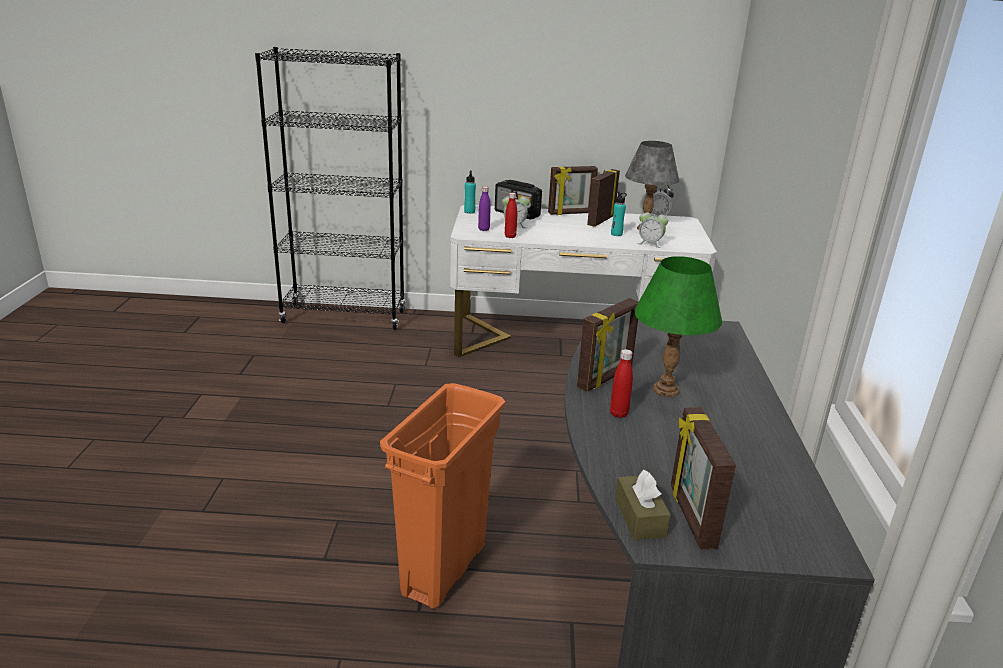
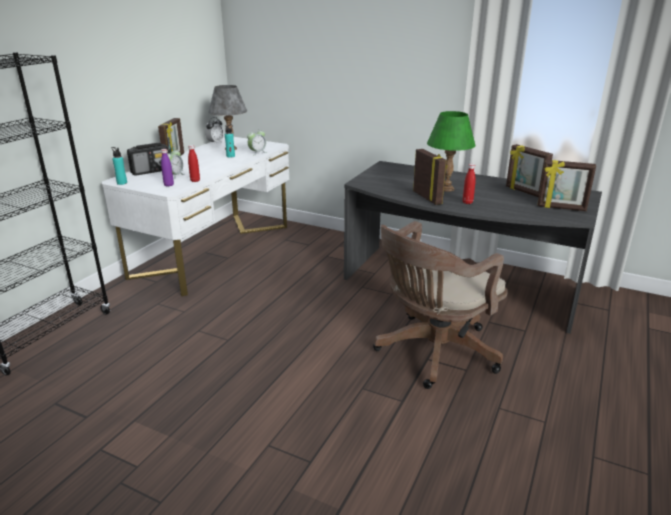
camera: 65 degrees left, 0 degrees up
orange trash can [380,383,505,609] -> brown office chair [373,221,508,389]
picture frame [587,169,620,227] -> picture frame moved to [506,144,553,197]
brown tissue box [615,469,671,540] -> none

